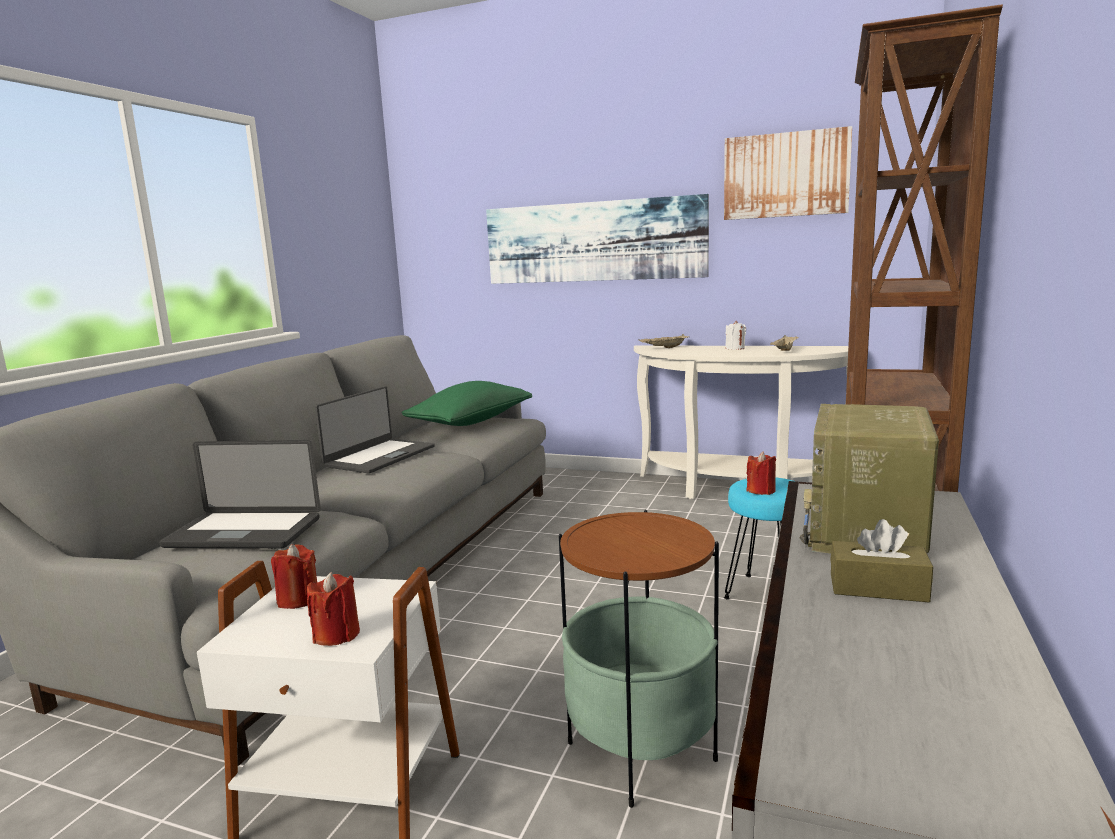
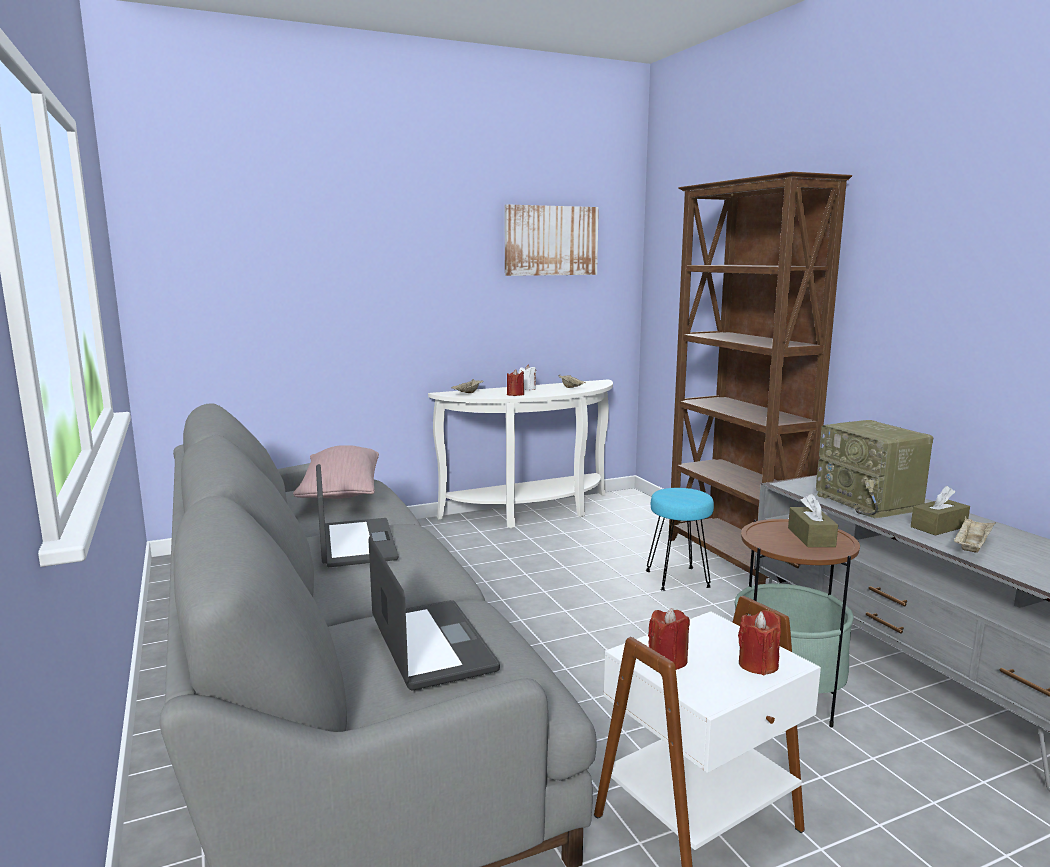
camera: 45 degrees left, 0 degrees up
laptop [159,440,321,548] -> laptop turned 75 degrees counterclockwise [369,536,500,690]
green pillow [402,381,532,426] -> pink pillow [293,445,379,499]
picture [486,194,709,284] -> none
red candle [746,451,776,495] -> red candle moved to [507,369,524,396]
none -> brown tissue box [788,494,838,547]
none -> beige tray [953,517,996,553]

